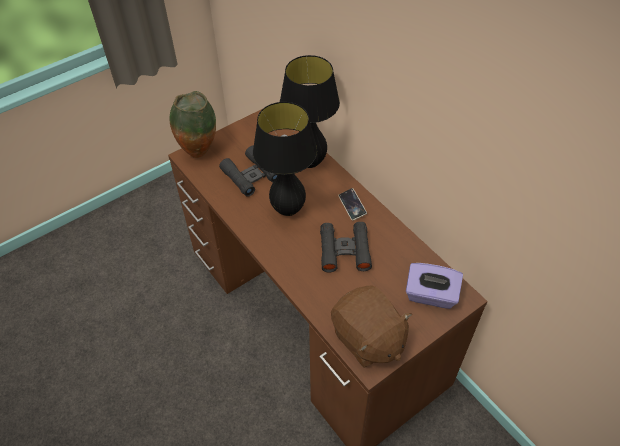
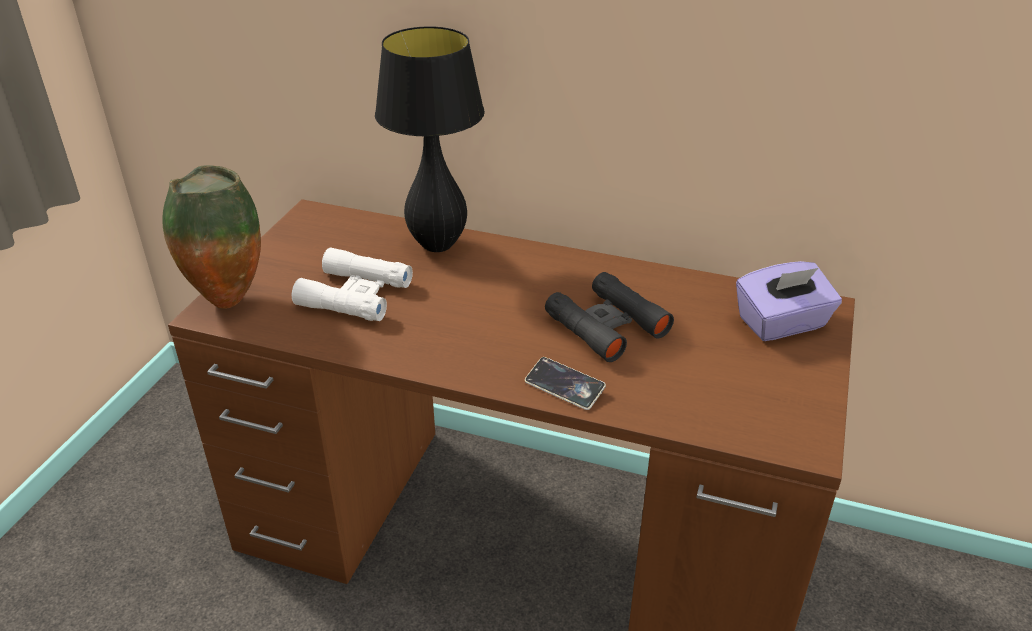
camera: 35 degrees left, 15 degrees down
black binoculars [219,145,278,197] -> white binoculars [292,247,413,321]
black table lamp [253,102,317,216] -> none
brown plush toy [331,285,412,368] -> none
phone [338,188,367,221] -> phone moved to [525,357,606,410]

